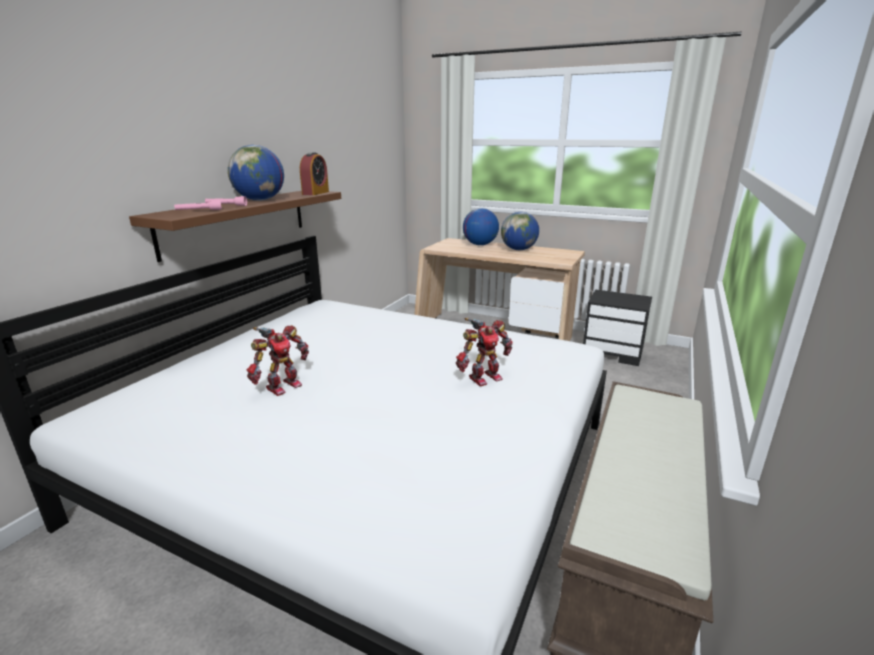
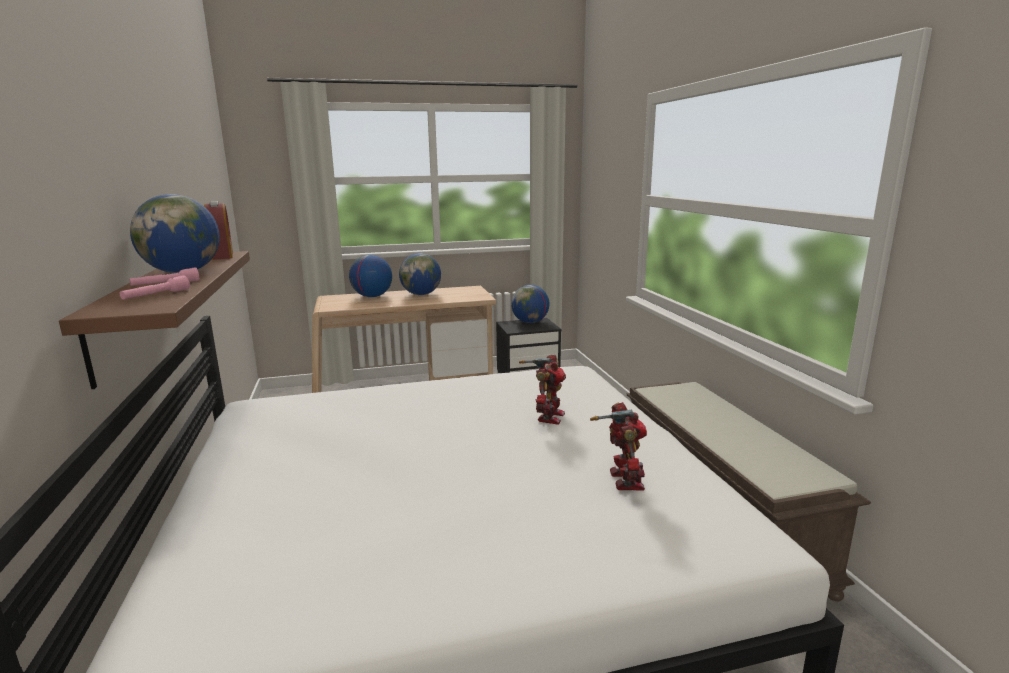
camera: 40 degrees left, 5 degrees down
toy robot [246,325,309,396] -> toy robot moved to [590,402,647,490]
none -> globe [511,285,549,323]

